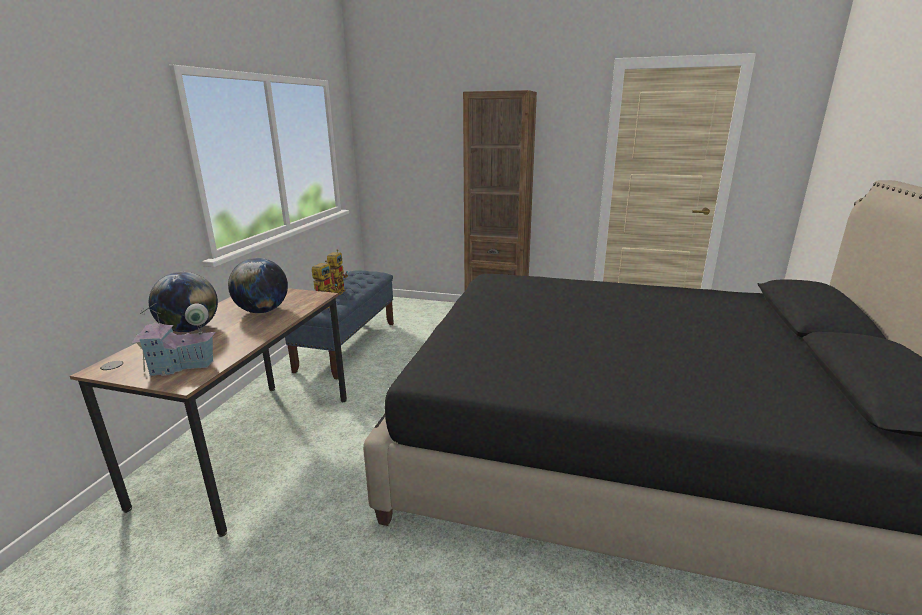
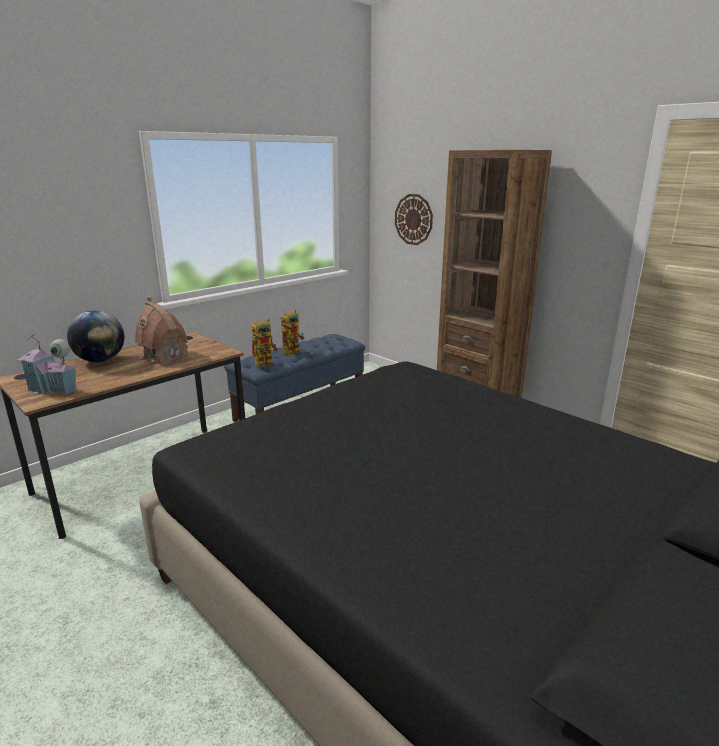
camera: 30 degrees right, 0 degrees up
globe [228,258,288,313] -> toy house [135,296,190,364]
none -> wall clock [395,194,433,245]

